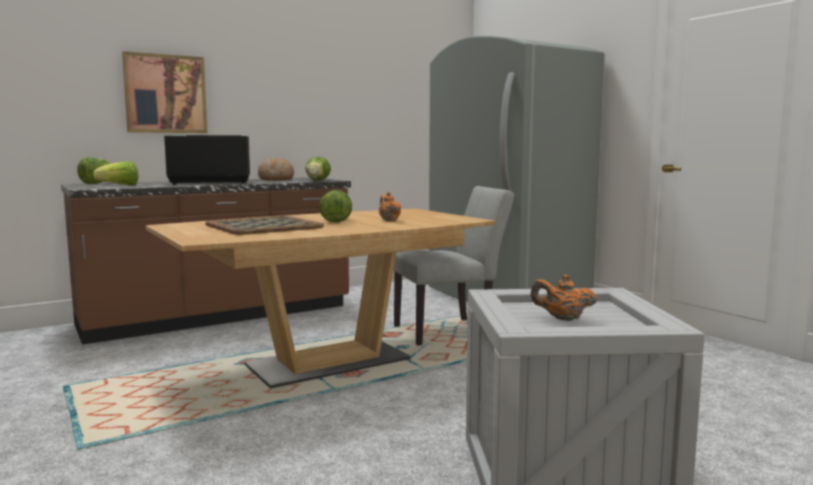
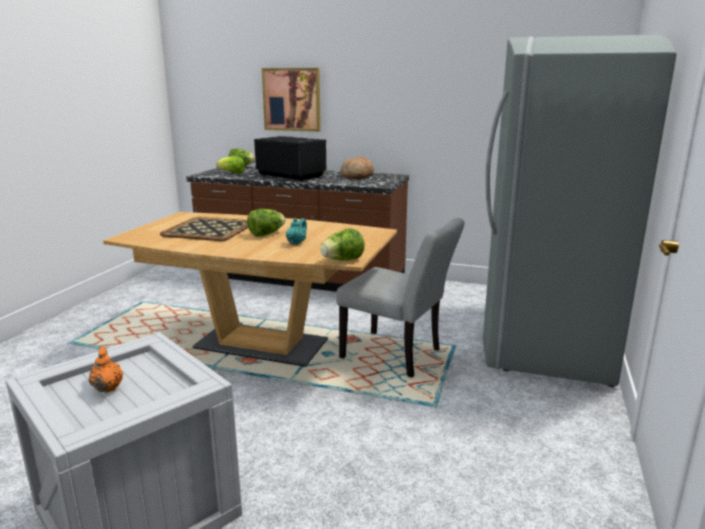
camera: 50 degrees right, 10 degrees up
lettuce [305,157,331,181] -> lettuce moved to [320,228,365,261]
orange teapot [379,192,401,221] -> turquoise teapot [286,218,307,245]

